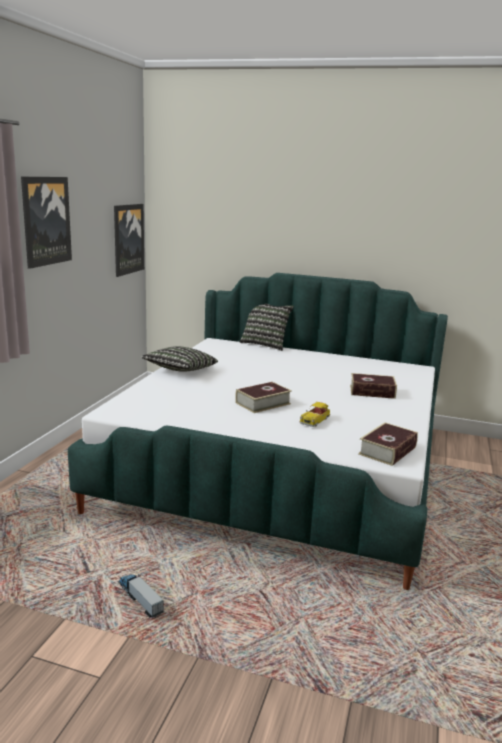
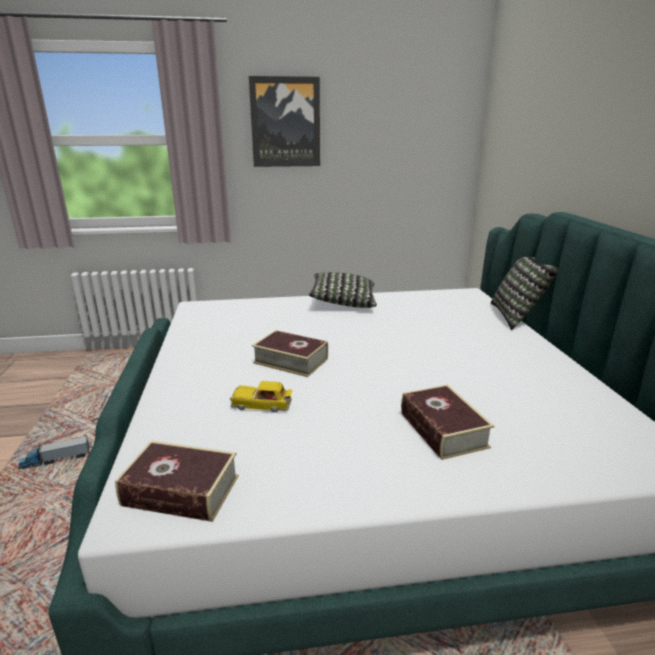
camera: 65 degrees right, 5 degrees up
picture [114,204,144,277] -> none
toy truck [118,574,164,618] -> toy truck turned 135 degrees counterclockwise [18,436,90,469]

